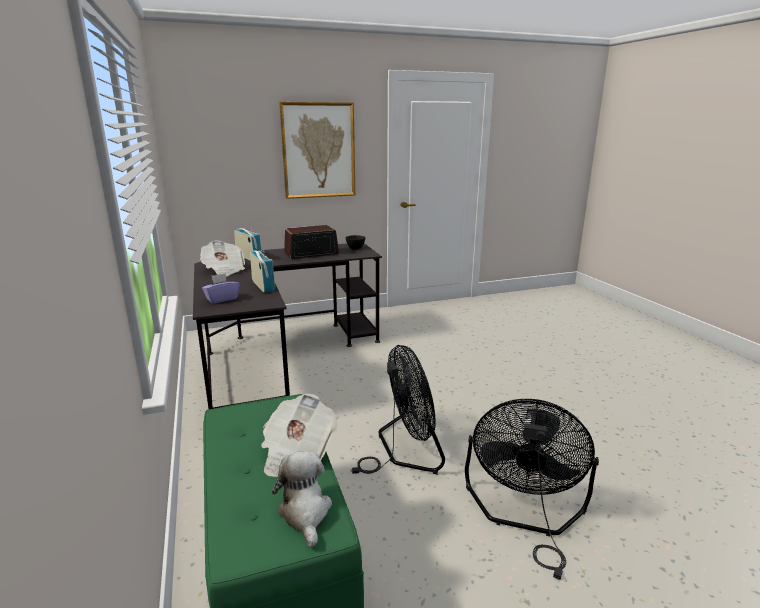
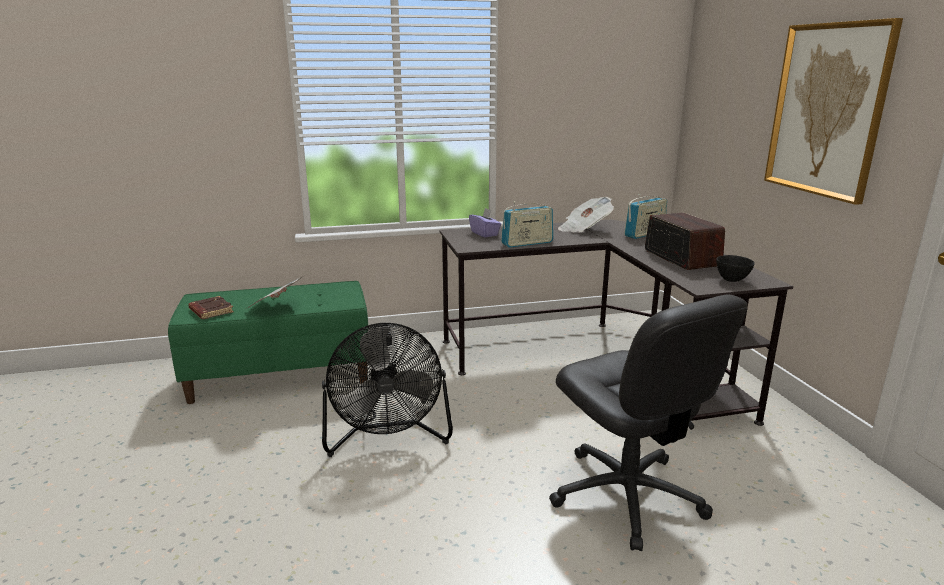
camera: 95 degrees right, 0 degrees up
plush toy [272,451,332,548] -> brown book [188,296,234,319]
black fan [465,399,599,580] -> none
none -> black office chair [549,295,747,551]

